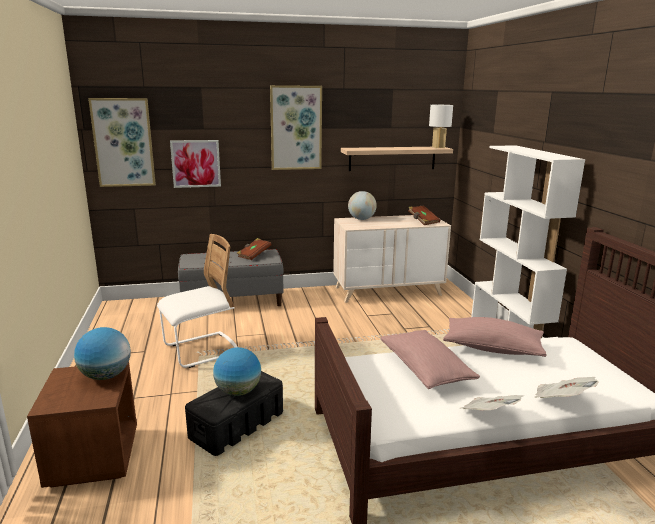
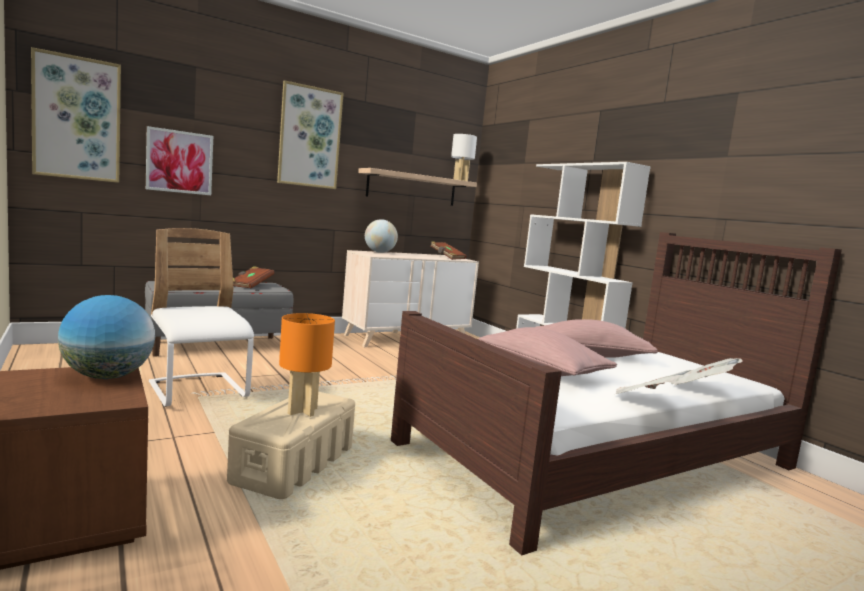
camera: 20 degrees left, 10 degrees down
white chair [157,234,237,368] -> white chair turned 75 degrees counterclockwise [149,228,254,407]
black storage box [185,371,283,456] -> beige storage box [227,392,355,499]
globe [213,347,261,396] -> orange table lamp [279,313,335,417]

